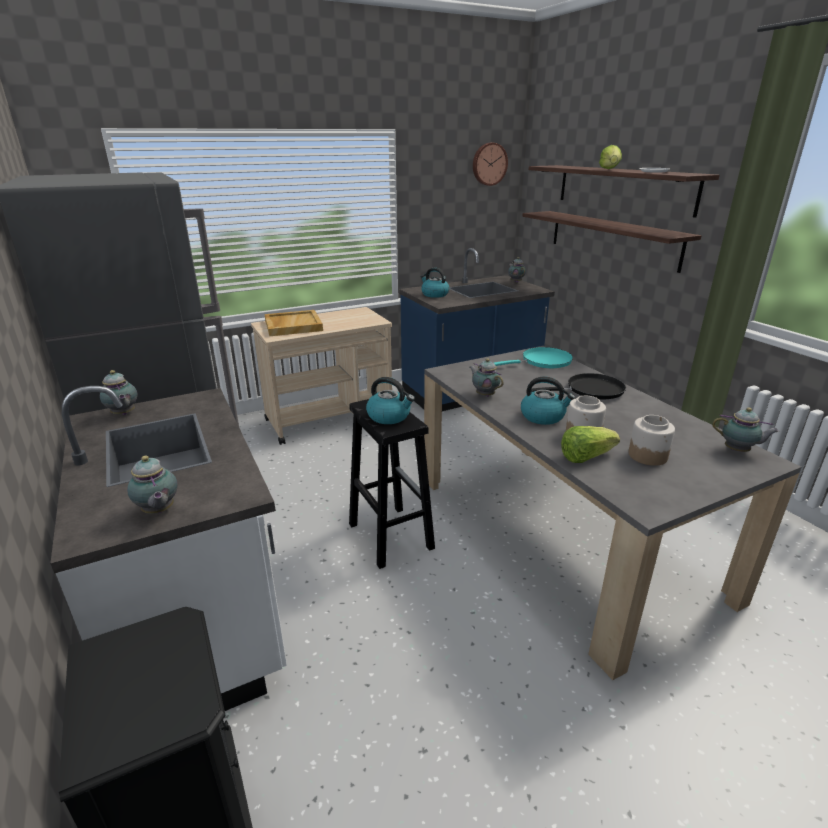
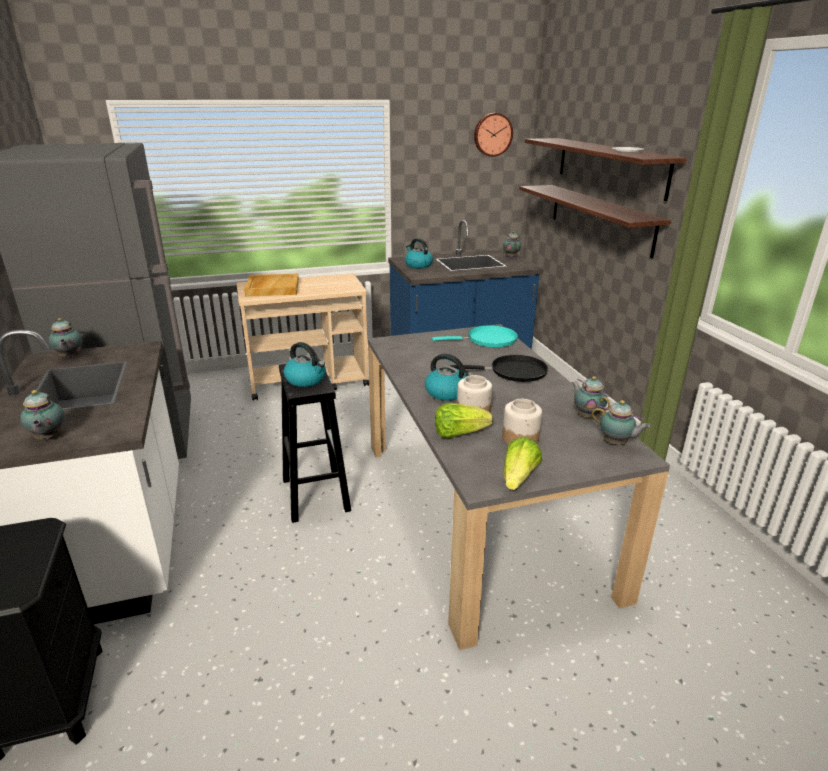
camera: 10 degrees right, 0 degrees up
teapot [470,359,504,397] -> teapot moved to [572,376,611,419]
lettuce [599,145,622,169] -> lettuce moved to [504,437,542,490]

